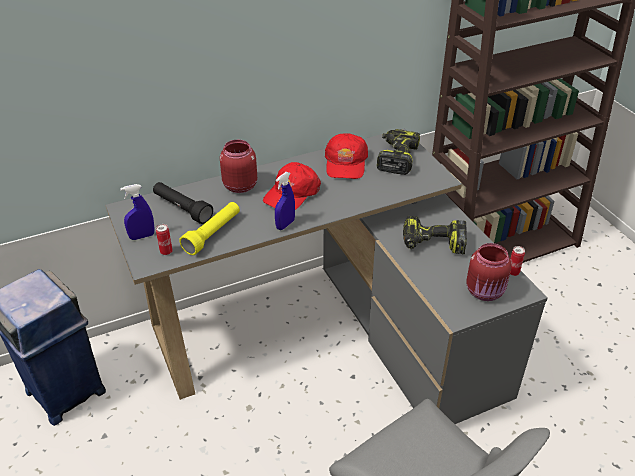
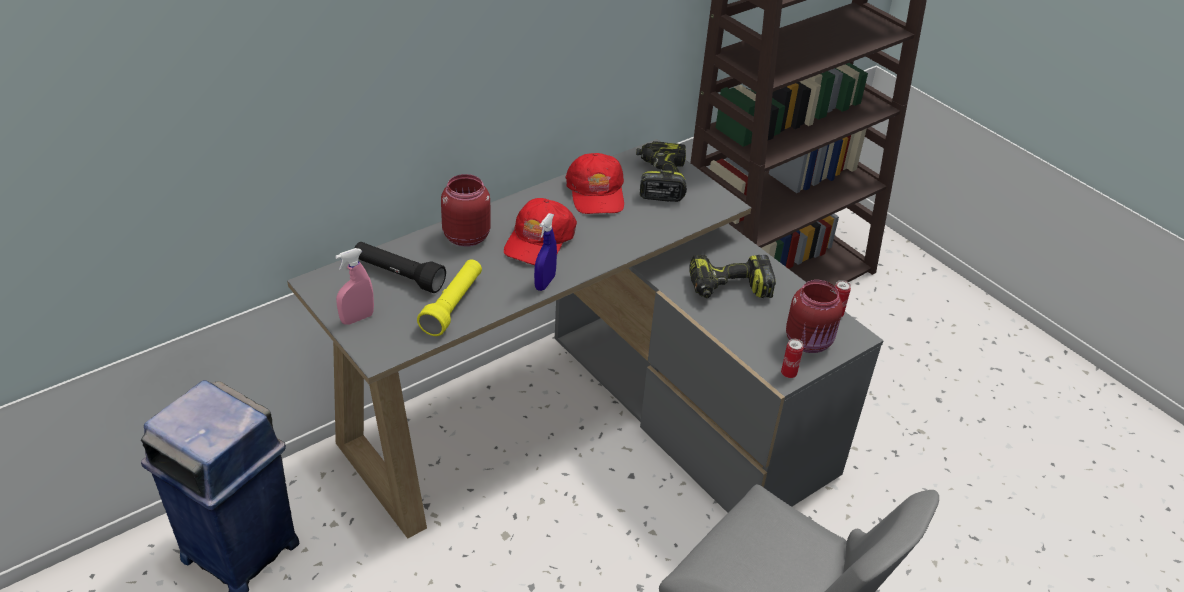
camera: 15 degrees left, 0 degrees up
blue spray bottle [120,184,154,240] -> pink spray bottle [335,248,374,325]
can [156,224,173,255] -> can moved to [781,339,804,378]

